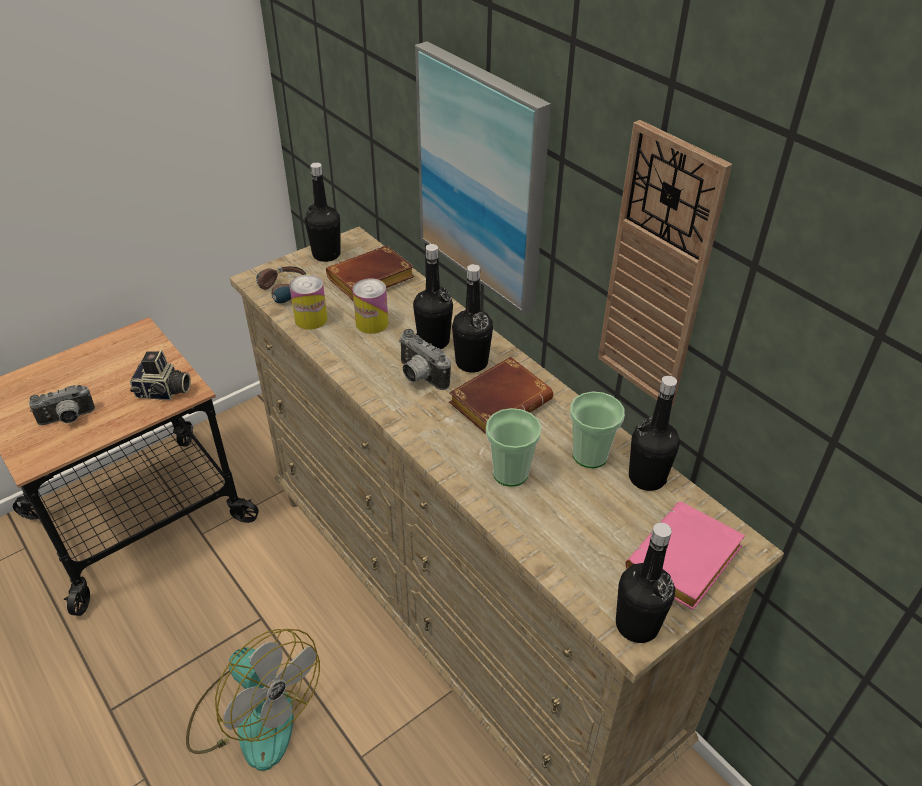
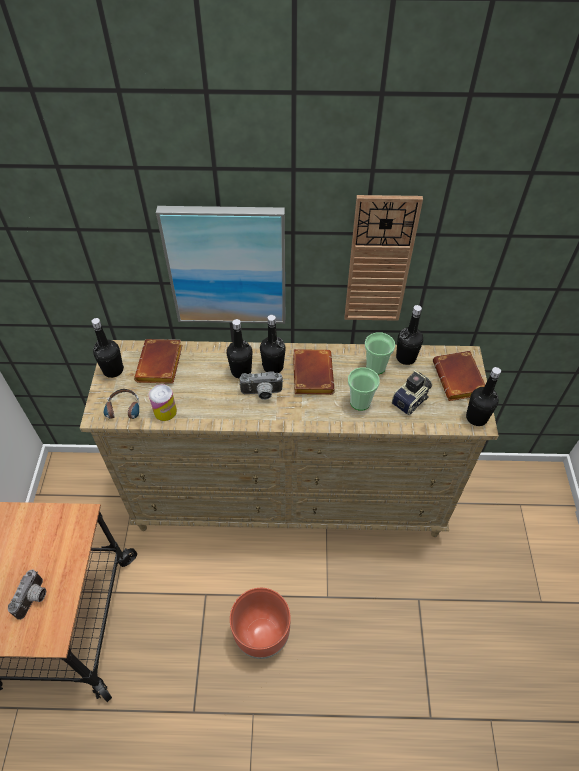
camera: 50 degrees left, 10 degrees up
camera [130,350,191,400] -> camera moved to [392,370,432,415]
fan [186,629,320,771] -> brown planter [230,588,291,659]
can [353,278,388,334] -> none
pink book [625,502,745,610] -> brown book [433,351,485,401]

